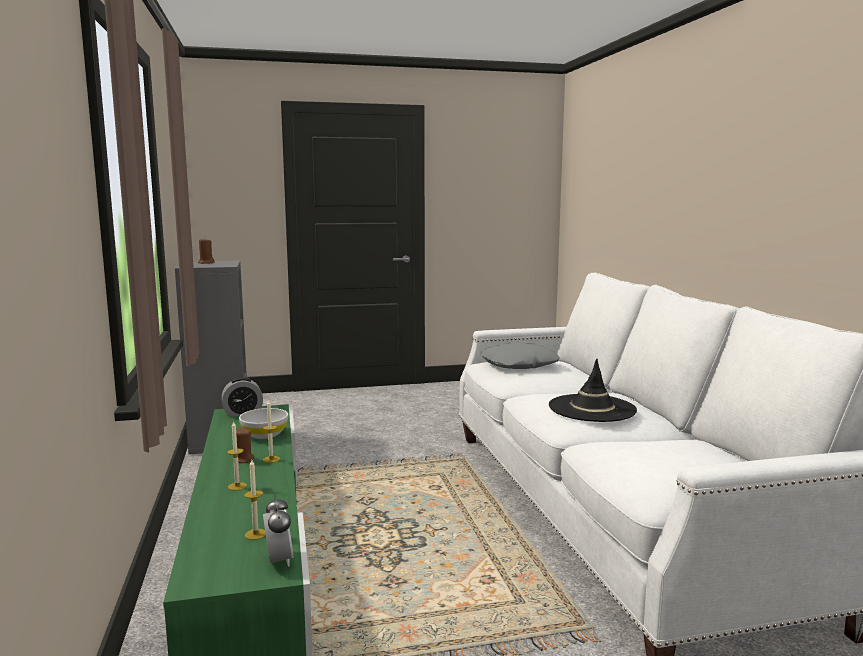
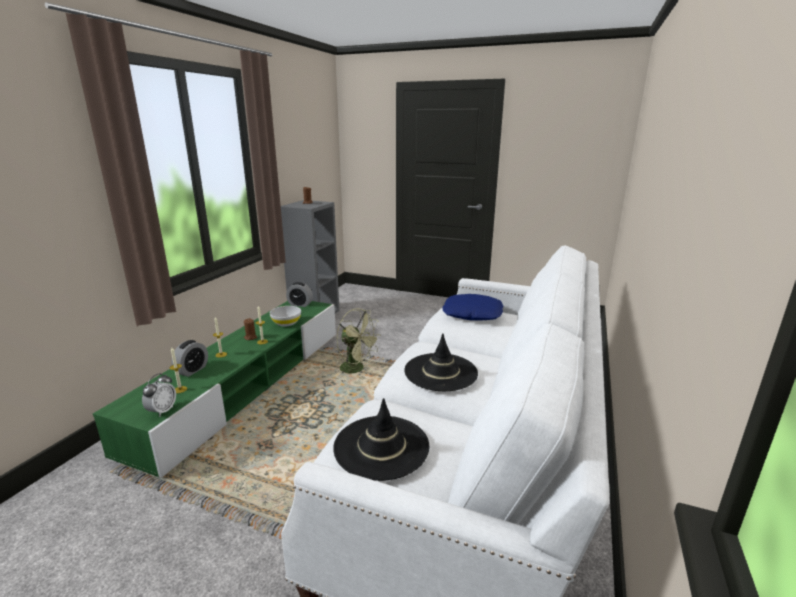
camera: 35 degrees right, 10 degrees up
grey pillow [481,343,560,369] -> blue pillow [443,294,503,320]
none -> alarm clock [172,340,208,377]
none -> black hat [333,398,429,481]
none -> green fan [337,308,381,373]

